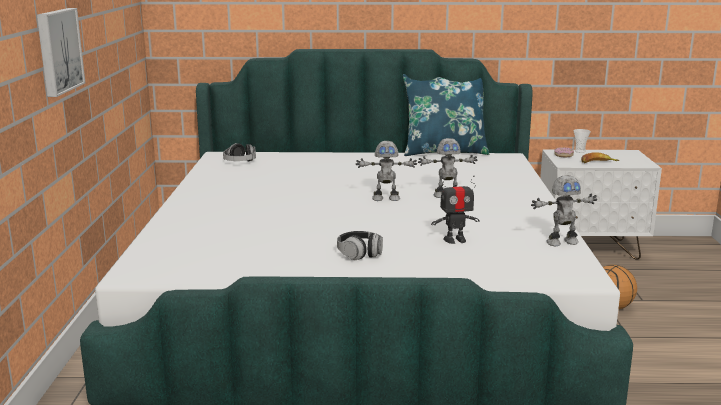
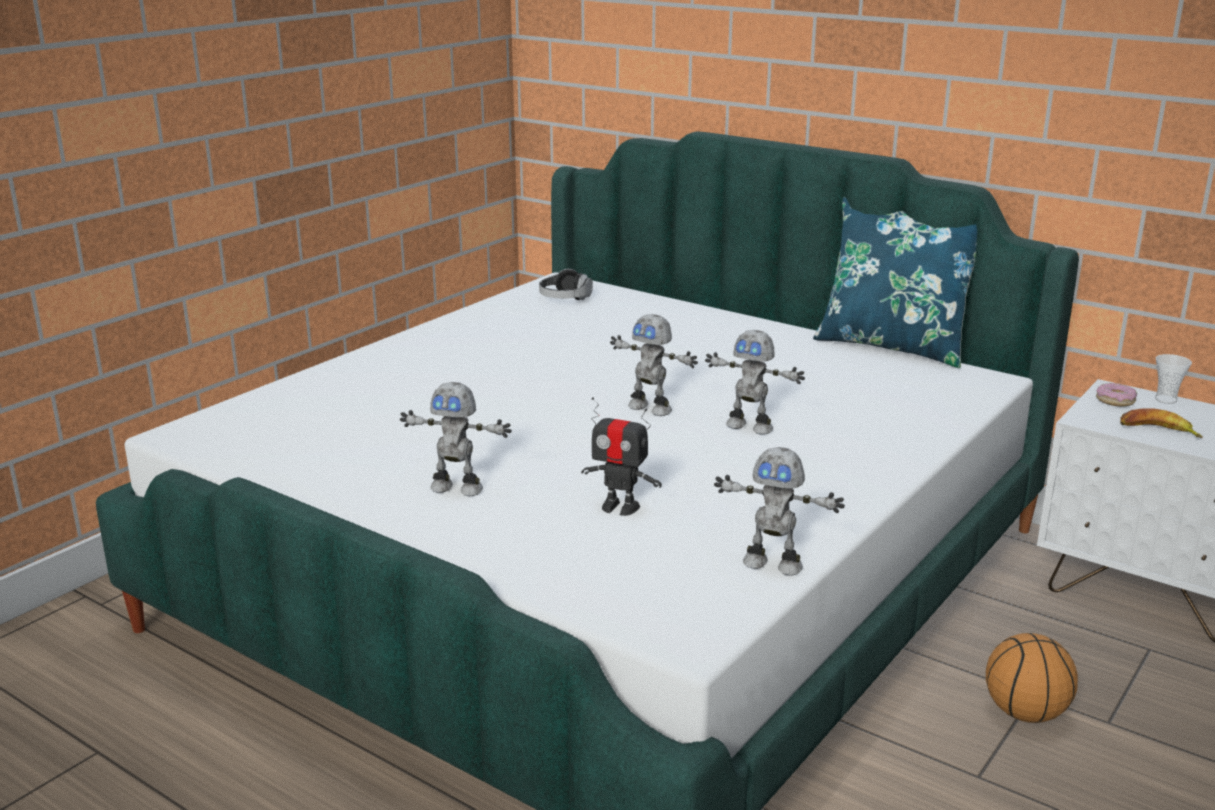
camera: 35 degrees right, 5 degrees up
picture [37,8,85,97] -> none
headphones [337,231,383,260] -> toy robot [400,382,512,496]

